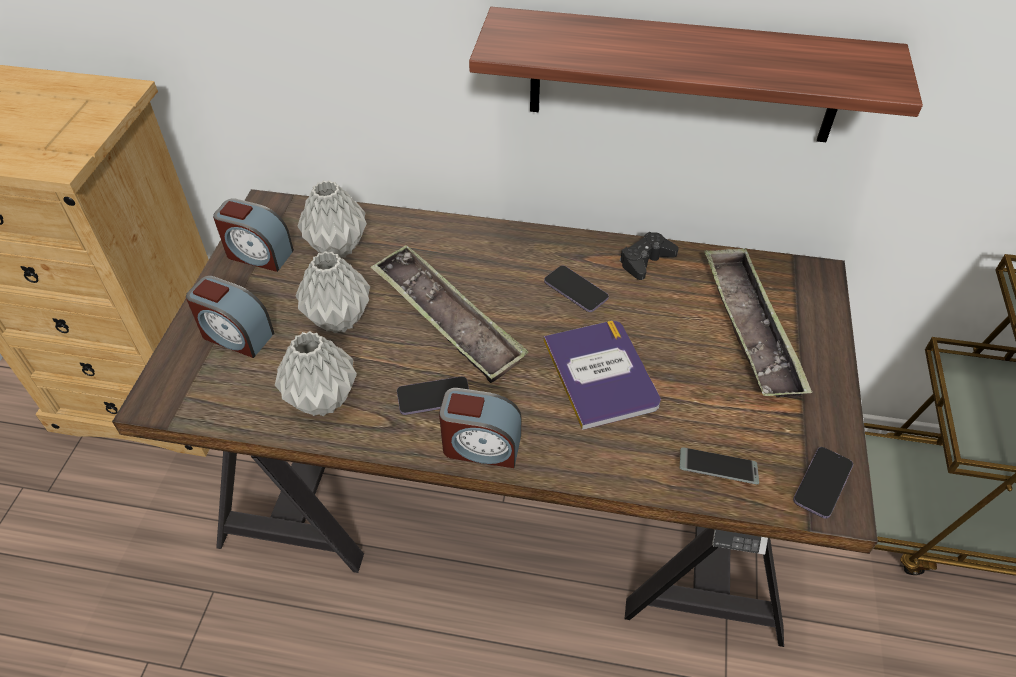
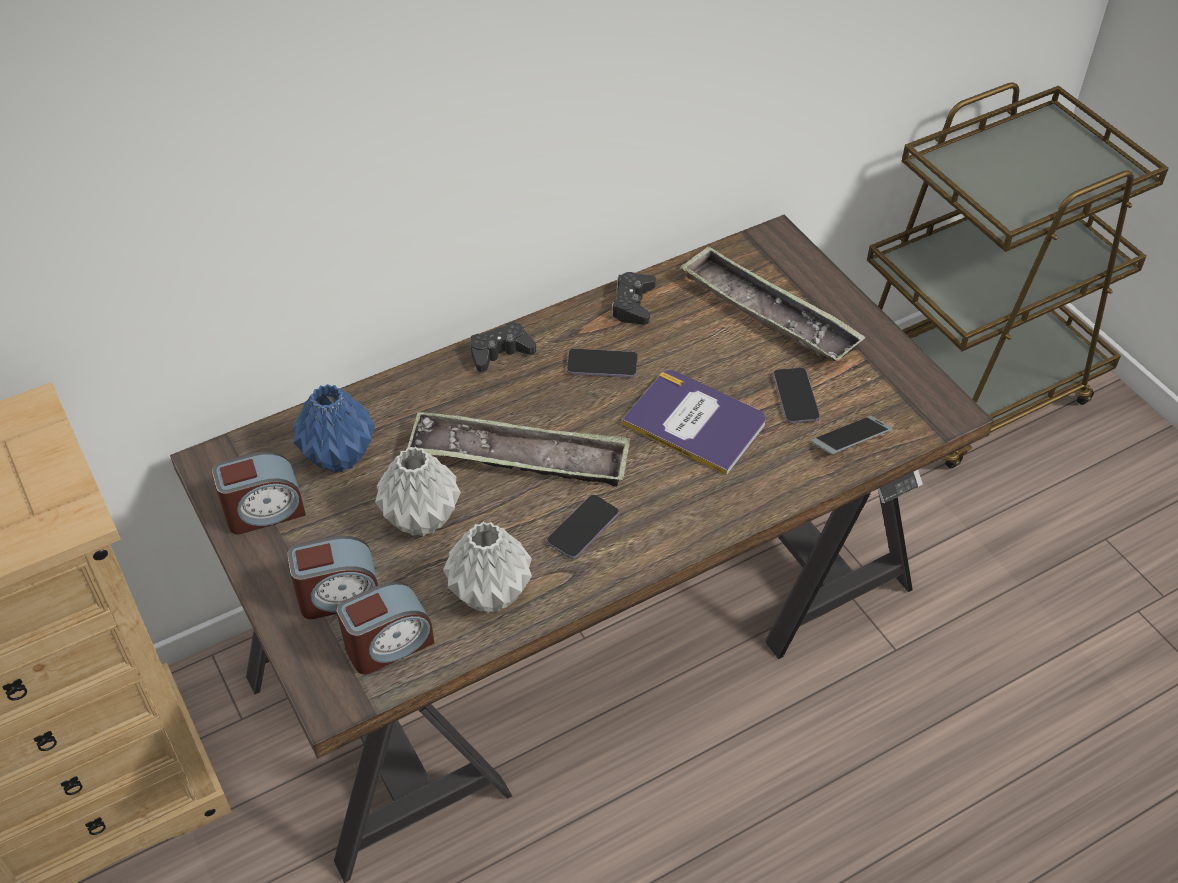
camera: 40 degrees left, 0 degrees up
grey vase [298,180,367,258] -> blue vase [293,384,375,473]
alarm clock [439,388,522,468] -> alarm clock moved to [337,582,434,674]
shelf [469,7,923,142] -> none
phone [793,447,853,519] -> phone moved to [773,368,820,423]
none -> black game controller [470,321,536,372]

